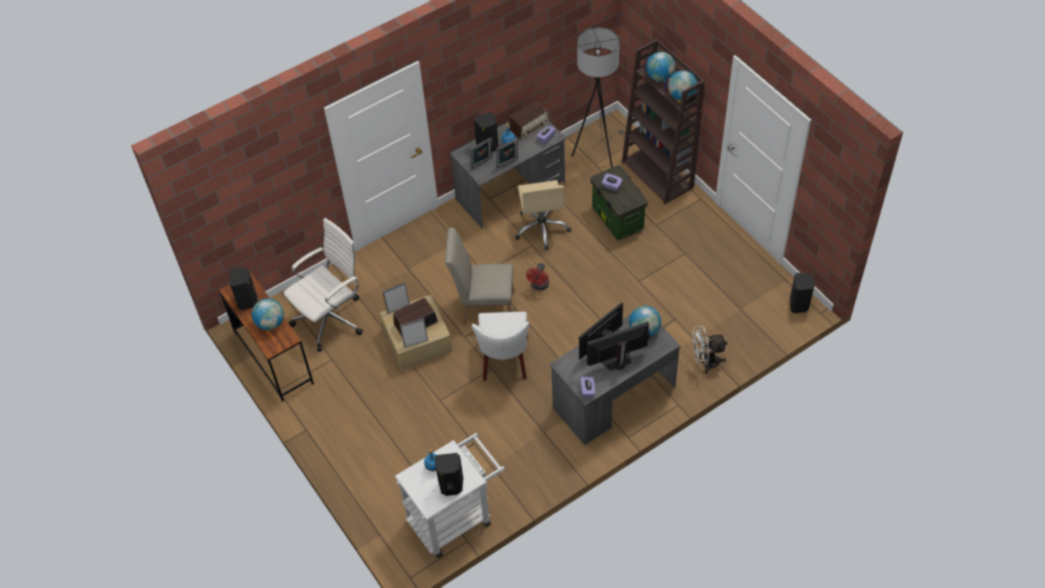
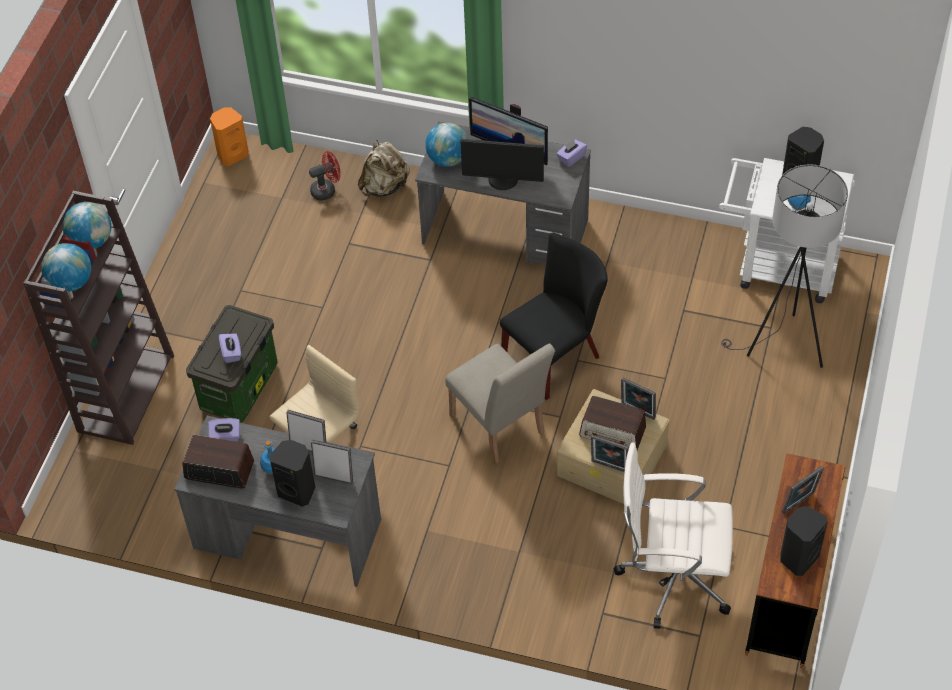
camera: 130 degrees left, 0 degrees up
globe [252,298,284,330] -> picture frame [782,466,824,514]
white chair [472,312,529,381] -> black chair [500,233,608,400]
red fan [526,263,549,290] -> red fan moved to [309,151,341,201]
grey floor lamp [572,27,625,168] -> grey floor lamp moved to [721,165,848,368]
white fan [692,326,727,374] -> beige backpack [358,140,410,197]
black speaker [790,273,814,313] -> orange speaker [210,107,249,166]

